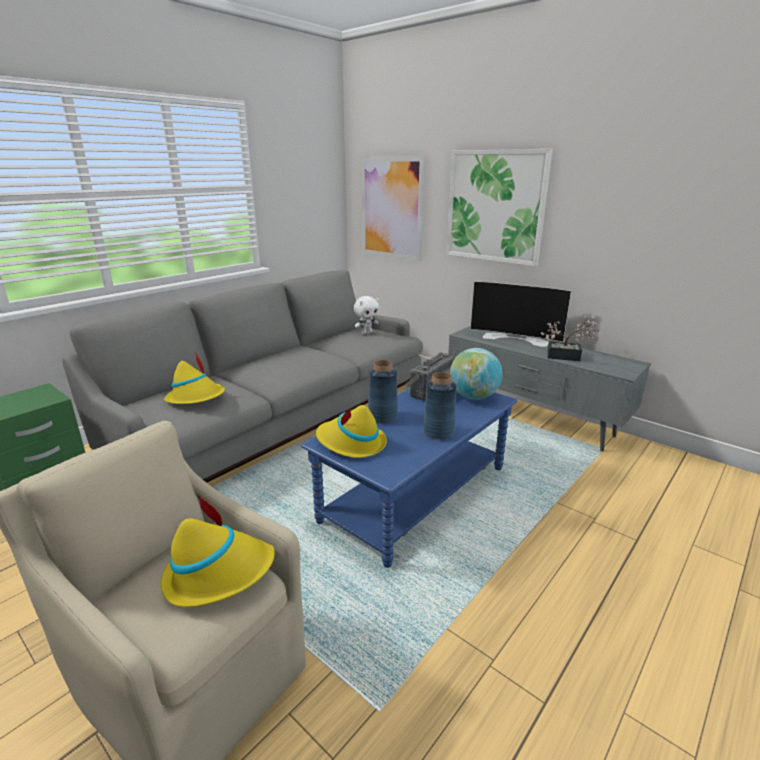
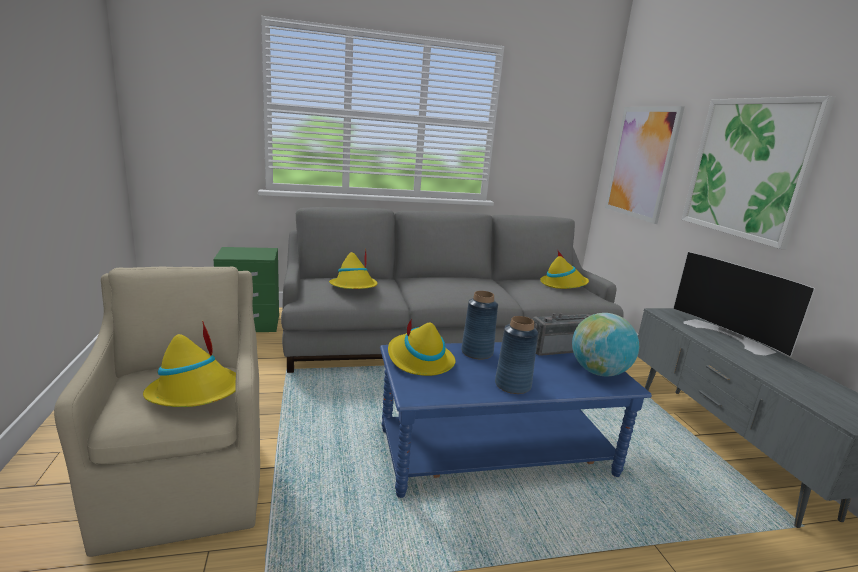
camera: 35 degrees right, 5 degrees down
white plush toy [354,296,379,334] -> yellow hat [540,251,589,289]
potted plant [541,316,599,361] -> none

